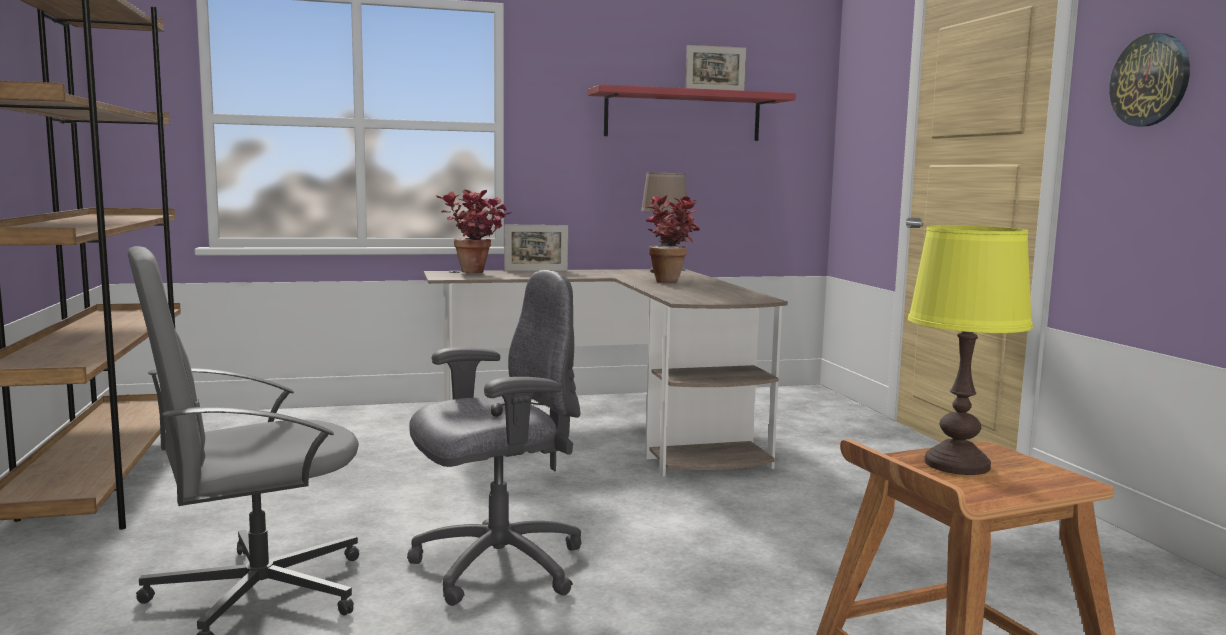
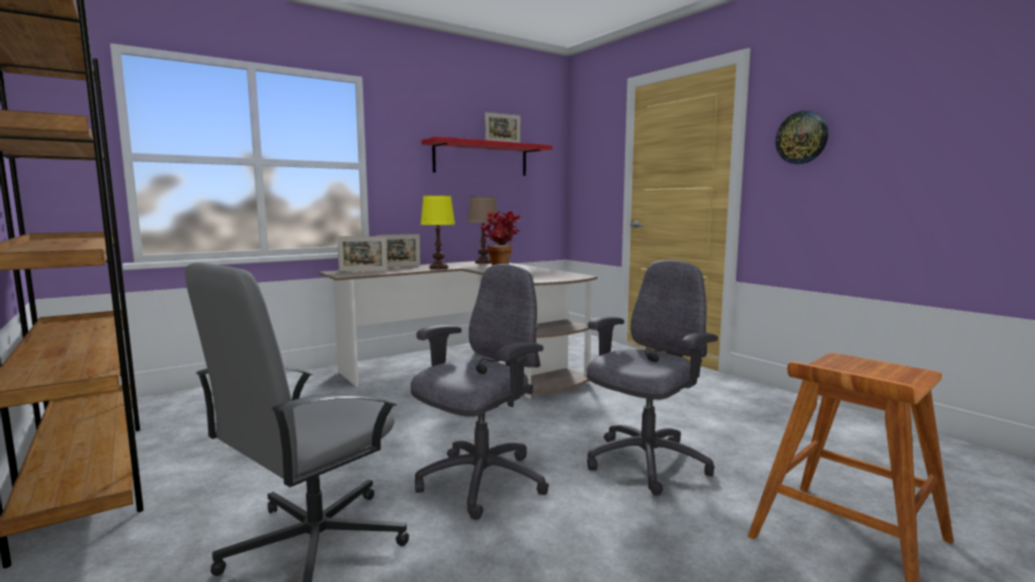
camera: 20 degrees left, 0 degrees up
potted plant [437,189,511,273] -> picture frame [337,236,388,271]
yellow table lamp [908,226,1033,475] -> yellow table lamp moved to [420,196,455,269]
none -> grey office chair [587,260,718,496]

